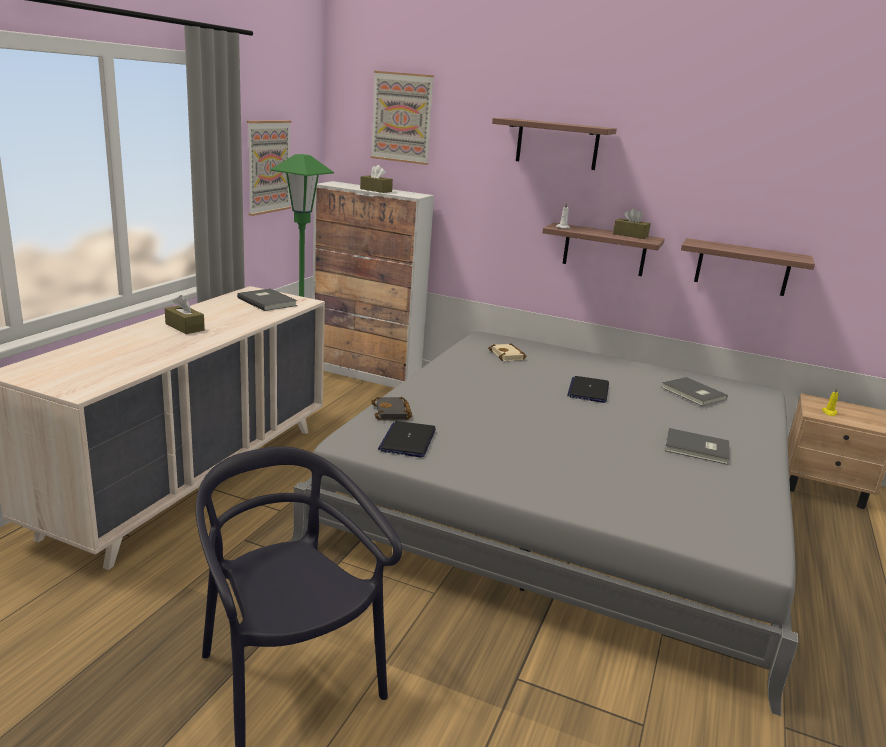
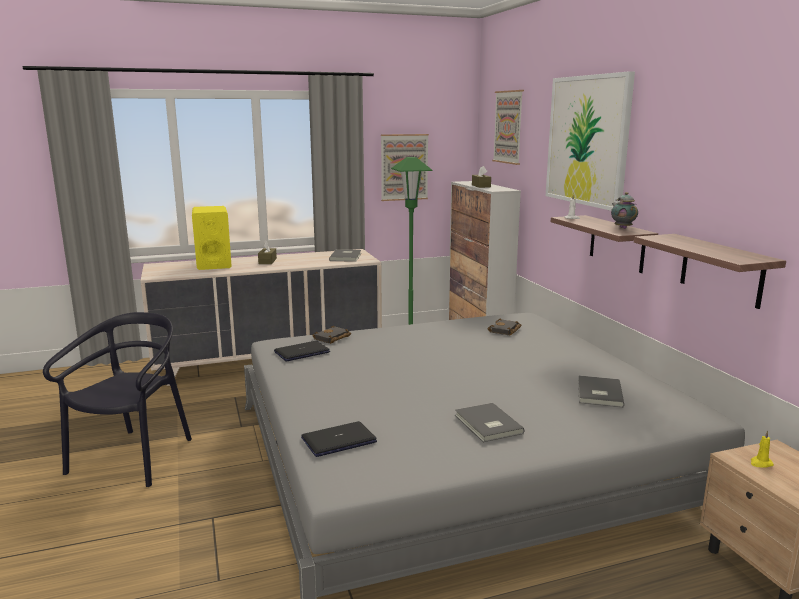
camera: 50 degrees right, 5 degrees down
beige book [488,343,527,361] -> black book [487,319,522,336]
shelf [492,118,617,170] -> picture [546,71,635,211]
laptop [567,376,609,403] -> laptop moved to [301,421,377,457]
brown tissue box [613,208,651,239] -> teapot [611,192,638,229]
none -> yellow speaker [192,206,232,270]

